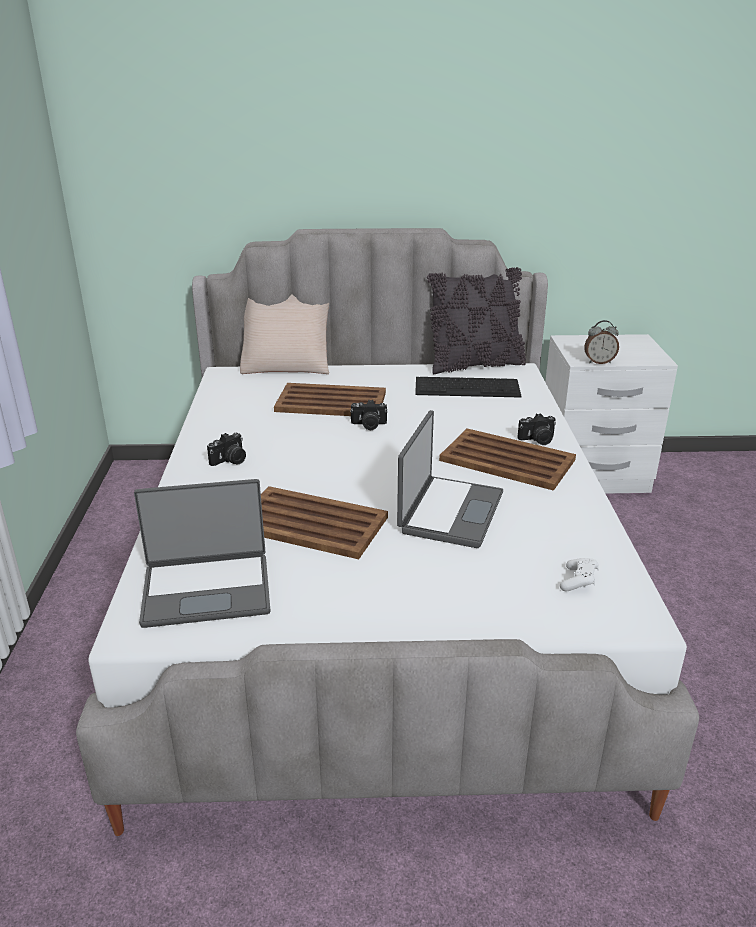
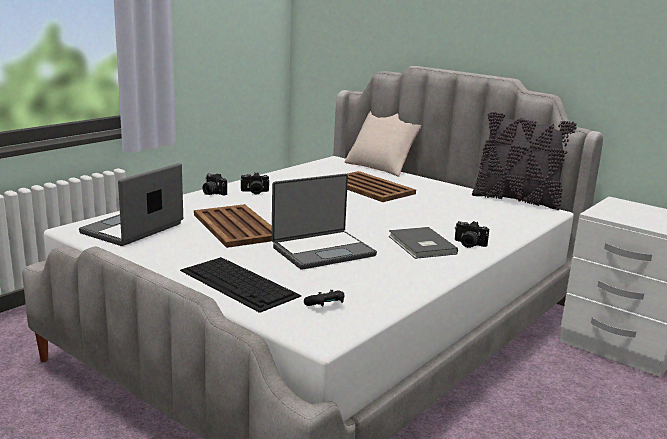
camera: 40 degrees right, 10 degrees down
laptop [134,479,271,628] -> laptop turned 90 degrees clockwise [79,163,183,246]
camera [350,400,387,430] -> camera moved to [203,173,227,195]
keyboard [415,377,522,398] -> keyboard moved to [180,257,301,313]
brown tray [439,428,576,491] -> grey book [389,227,458,259]
white game controller [560,558,599,591] -> black game controller [304,290,345,307]
alarm clock [584,320,619,364] -> none

